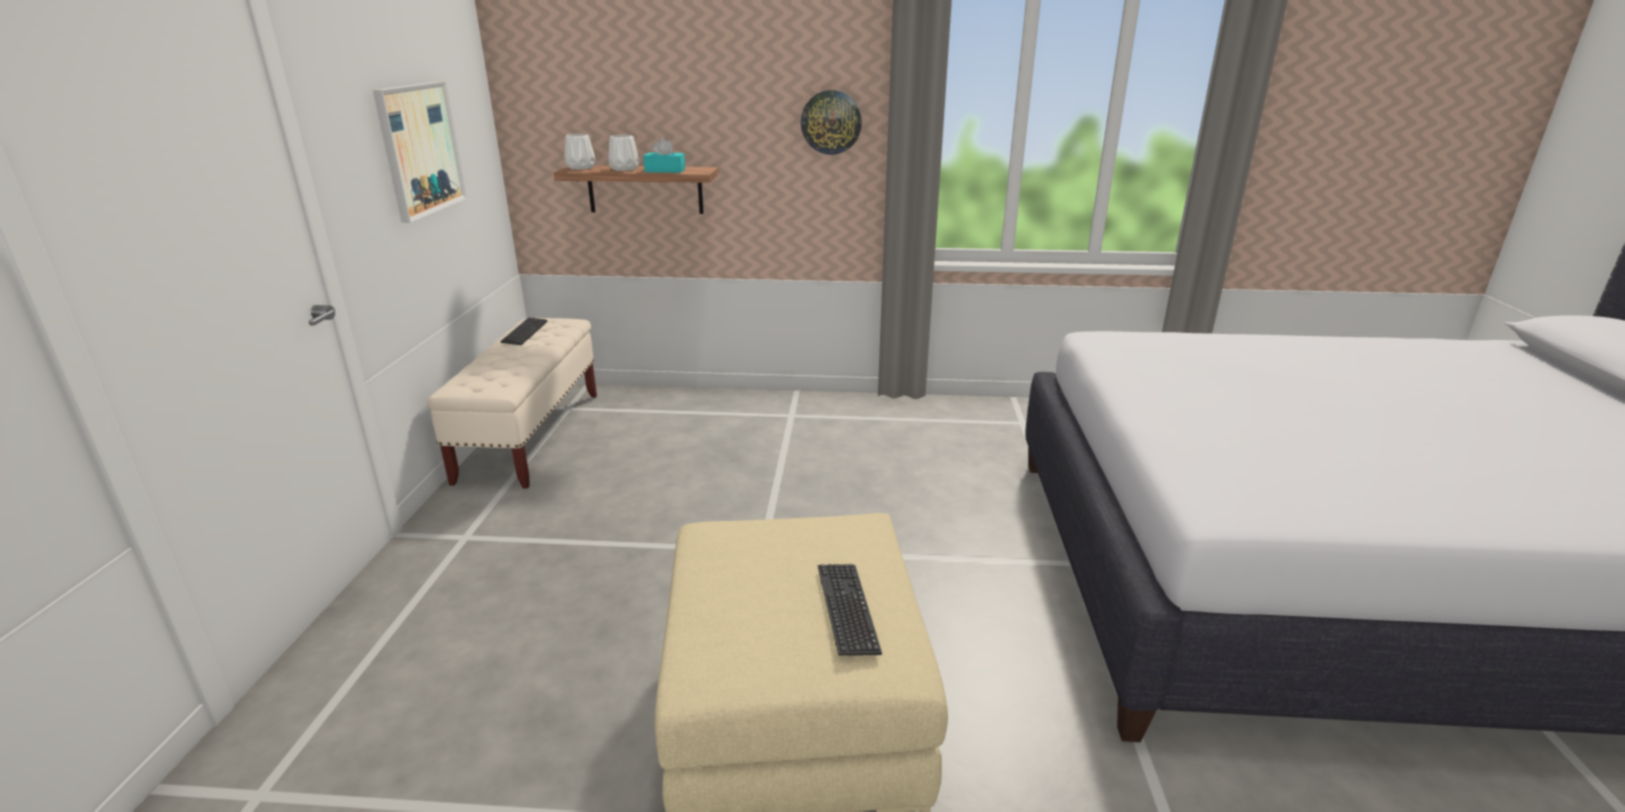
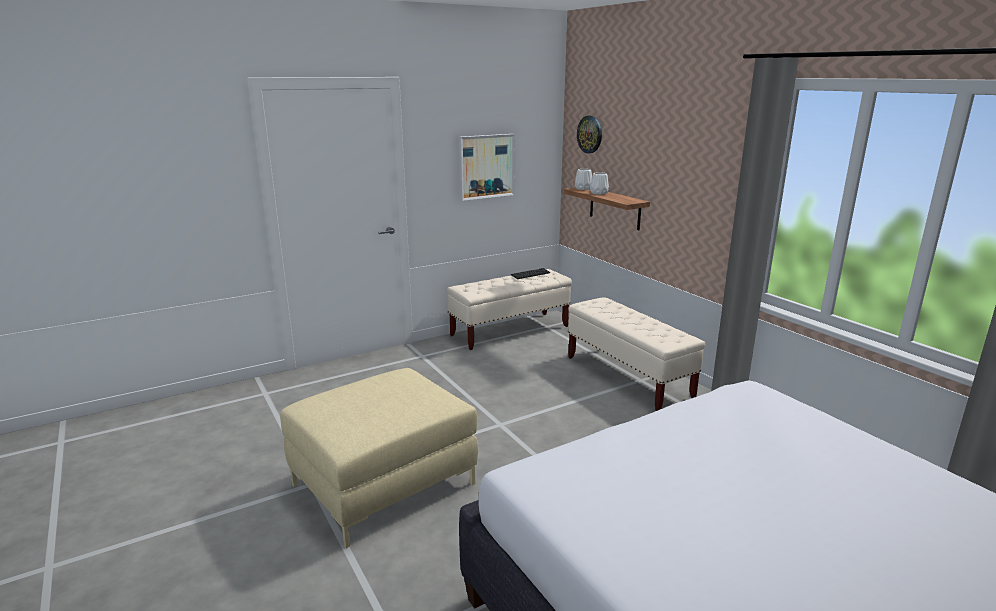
camera: 55 degrees right, 5 degrees down
turquoise tissue box [643,138,685,173] -> none
wall clock [801,90,862,155] -> wall clock moved to [577,116,602,153]
keyboard [818,564,882,656] -> none
none -> beige bench [568,297,706,411]

